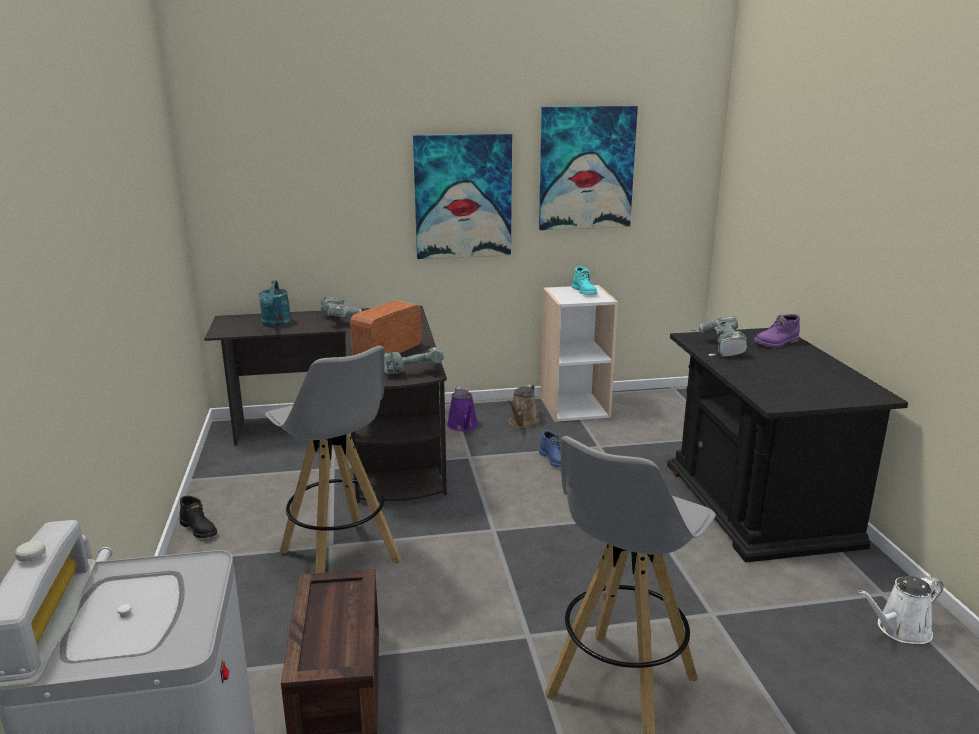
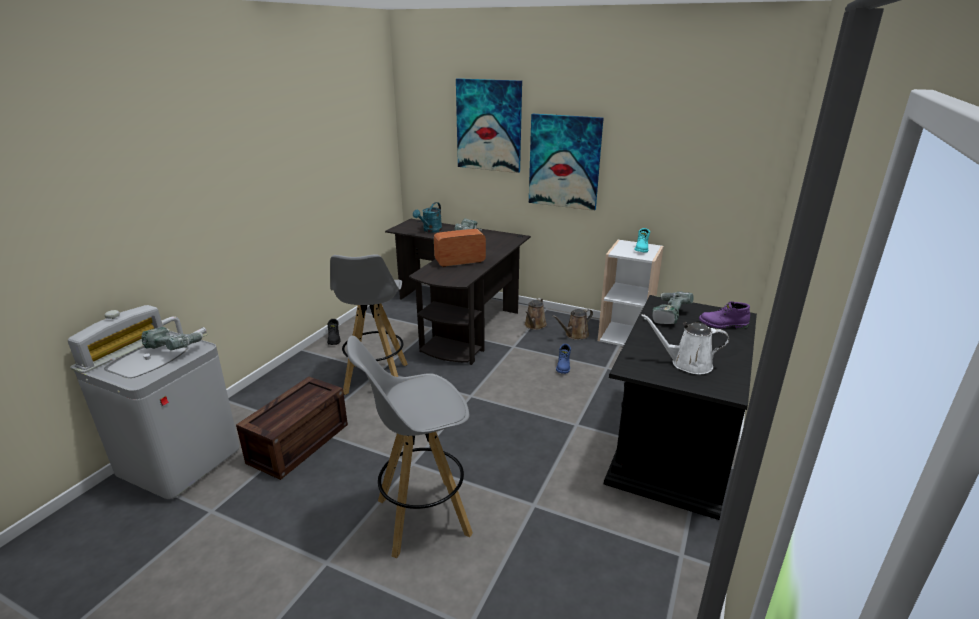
camera: 35 degrees right, 5 degrees up
power drill [384,347,444,375] -> power drill moved to [141,327,208,350]
purple watering can [447,387,479,431] -> brown watering can [524,298,547,330]
picture [539,106,638,230] -> picture moved to [456,78,522,173]
white watering can [858,576,944,644] -> white watering can moved to [641,314,729,374]

